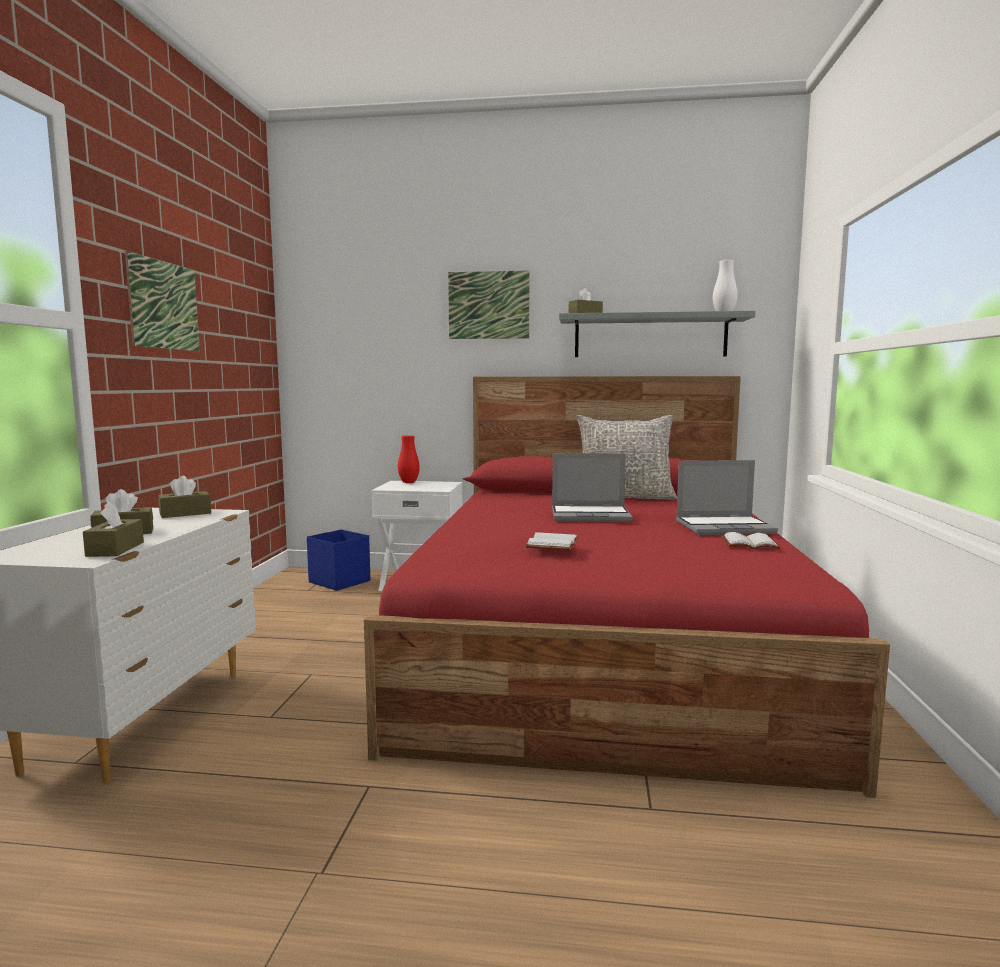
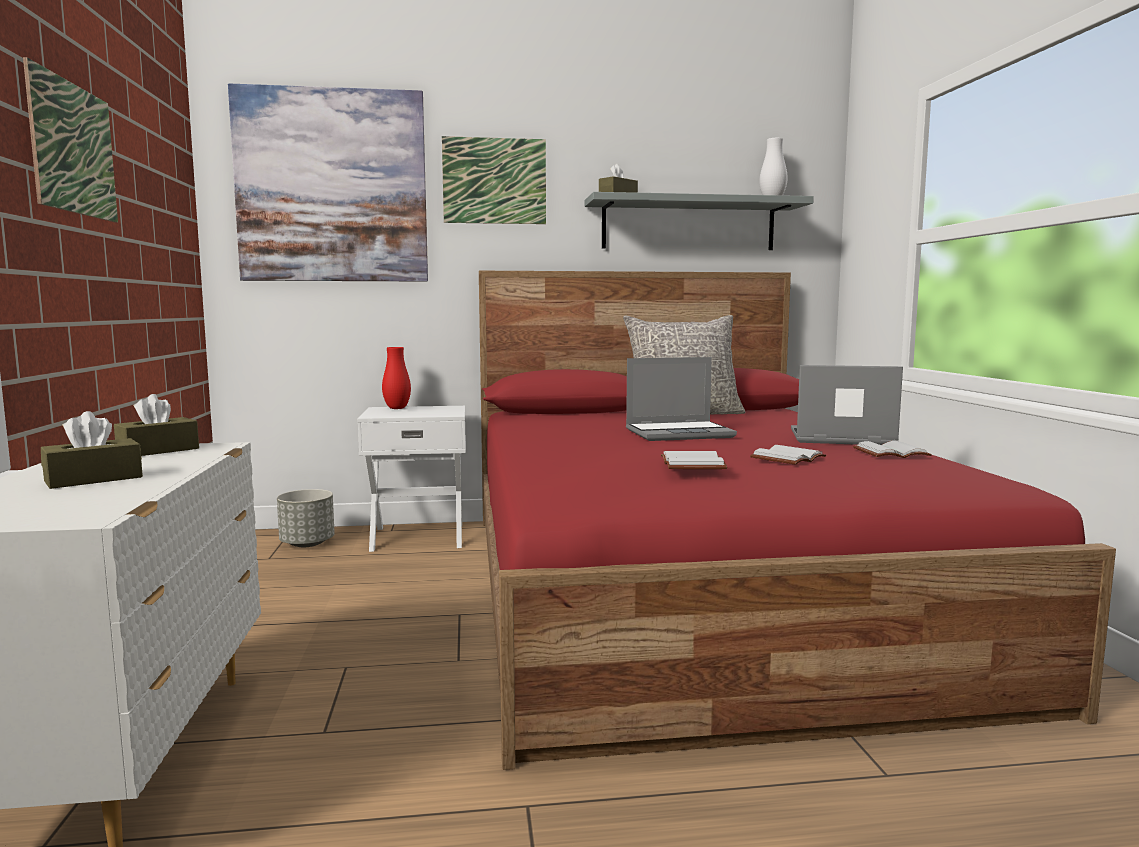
camera: 15 degrees left, 0 degrees up
brown tissue box [83,501,144,557] -> none
blue storage box [307,529,370,591] -> grey planter [277,489,335,547]
laptop [676,460,778,535] -> laptop turned 150 degrees counterclockwise [791,365,903,445]
none -> picture [228,84,428,281]
none -> white book [750,445,826,465]

